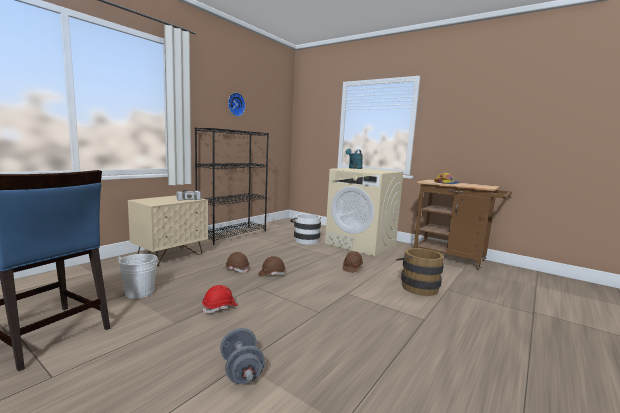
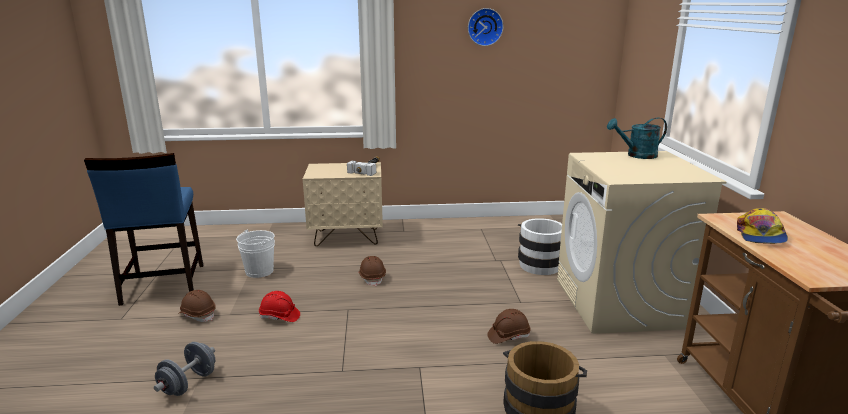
camera: 50 degrees right, 10 degrees up
black bookcase [195,127,269,245] -> none
brown hard hat [258,256,286,277] -> brown hard hat moved to [178,290,216,322]

